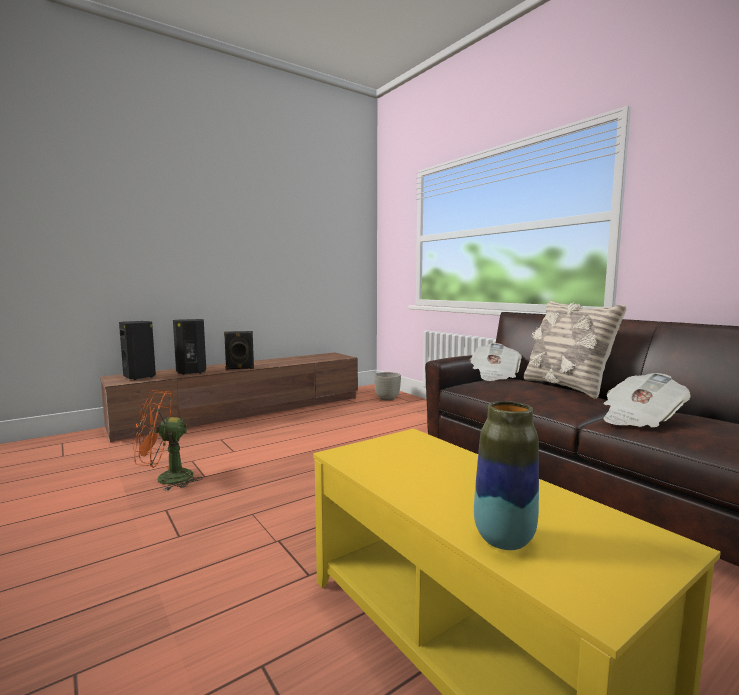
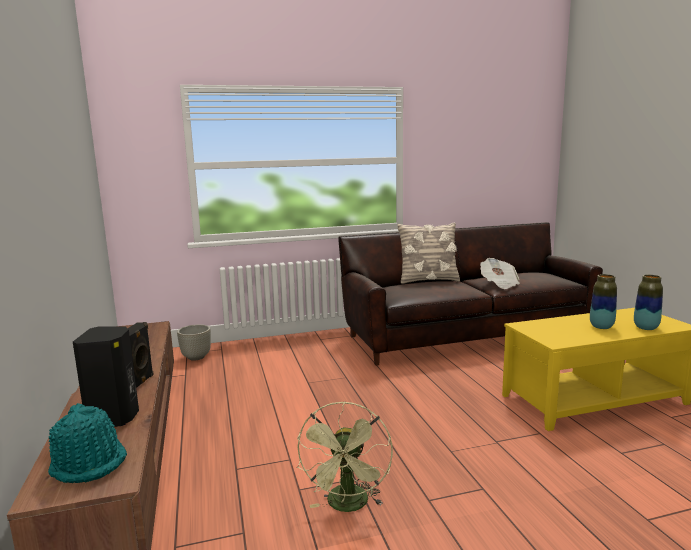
camera: 70 degrees left, 5 degrees up
black speaker [119,321,156,380] -> turquoise hat [48,403,127,483]
orange fan [133,390,203,491] -> green fan [297,401,393,512]
newspaper [470,343,522,381] -> none
none -> vase [590,274,617,329]

